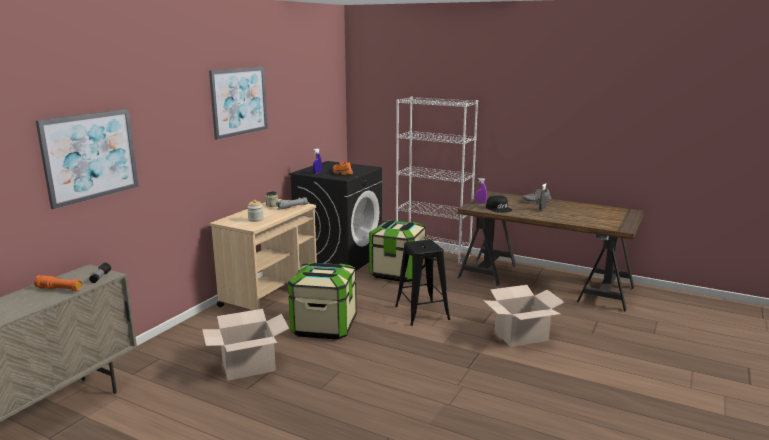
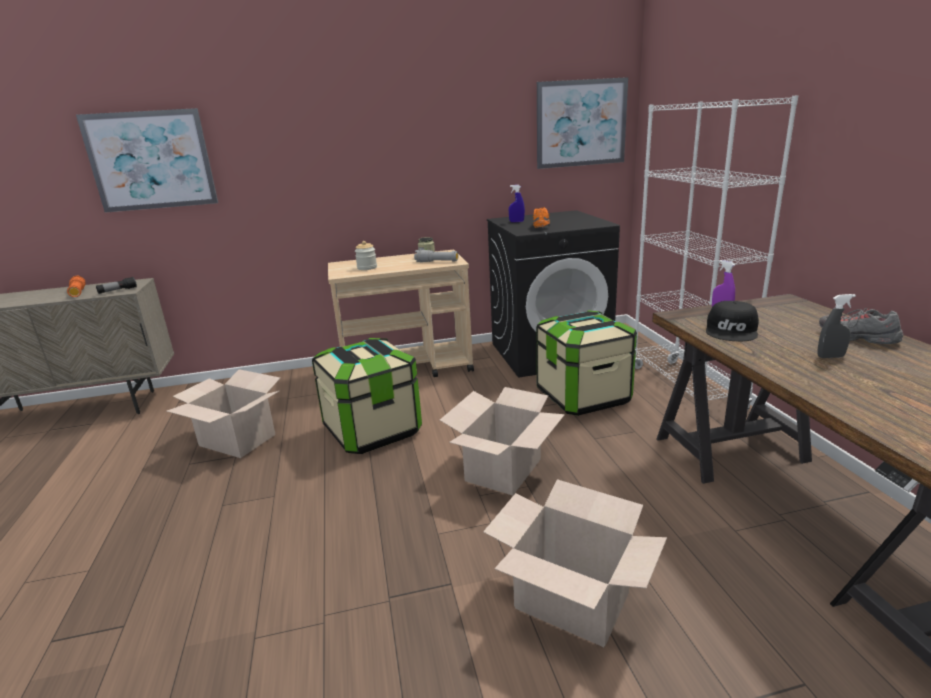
camera: 50 degrees right, 5 degrees up
picture [209,67,268,140] -> picture moved to [537,77,628,169]
black stool [395,240,450,326] -> cardboard box [440,387,565,495]

